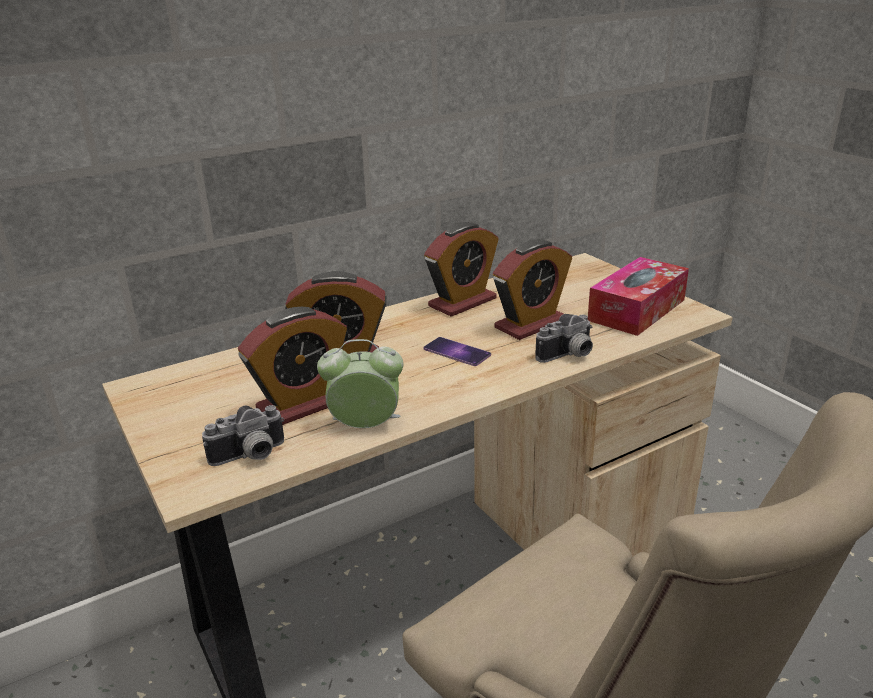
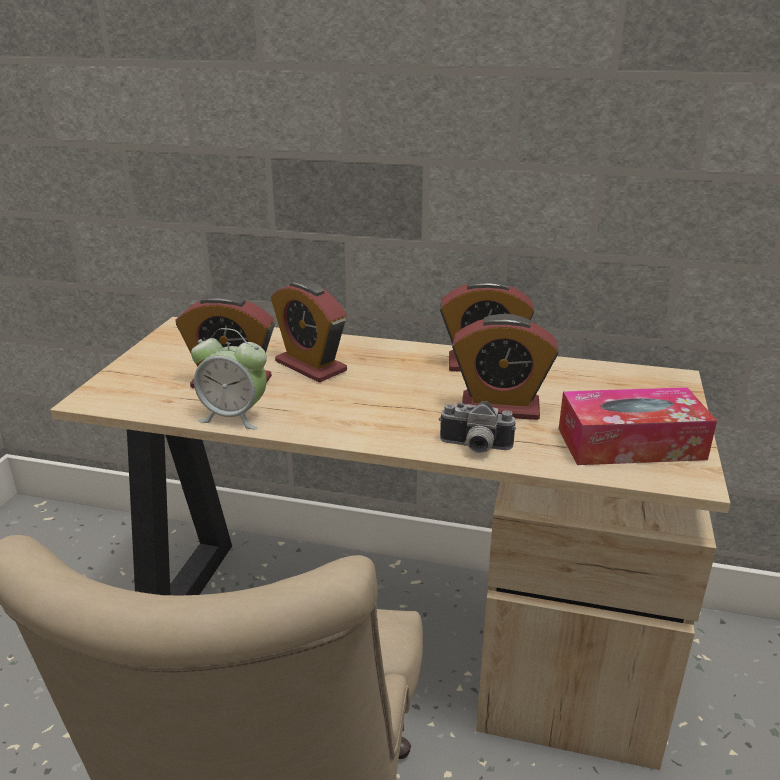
camera: 45 degrees right, 0 degrees up
camera [202,405,285,466] -> none
alarm clock [317,339,403,428] -> alarm clock turned 150 degrees clockwise [191,328,267,429]
phone [423,337,491,366] -> none

